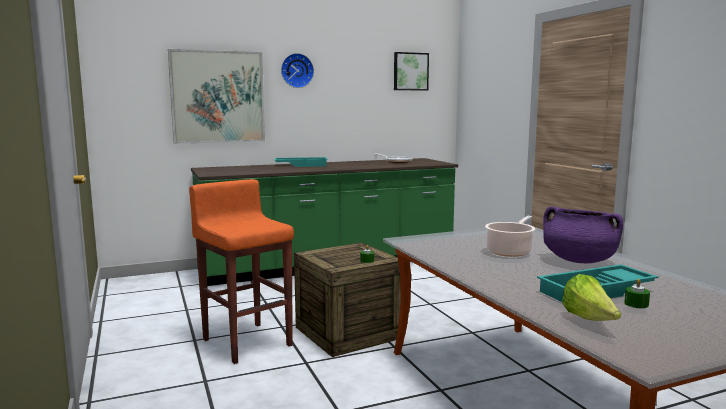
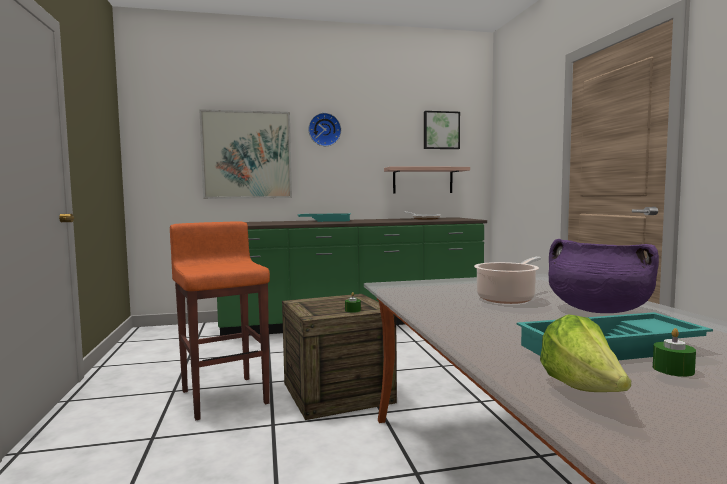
camera: 10 degrees right, 5 degrees down
none -> shelf [384,166,470,194]

